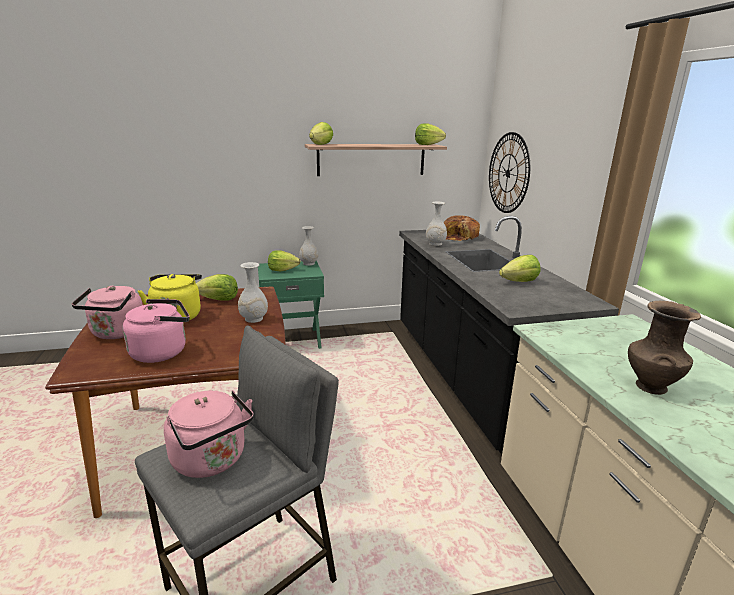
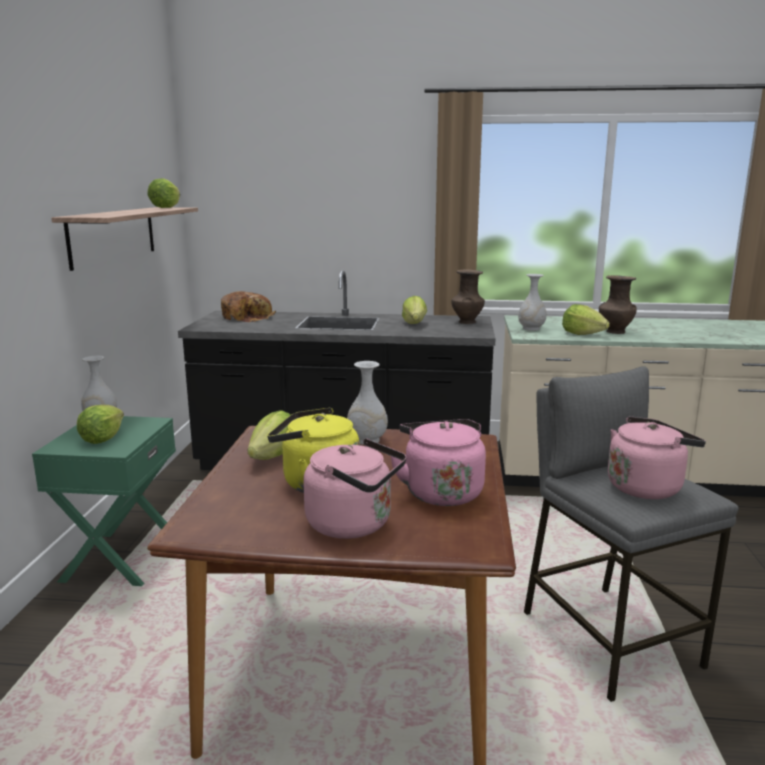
camera: 70 degrees left, 5 degrees down
lettuce [309,122,333,145] -> lettuce moved to [562,304,610,335]
white vase [426,202,447,246] -> white vase moved to [518,274,547,331]
wall clock [489,132,530,213] -> none
none -> brown vase [451,269,485,324]

